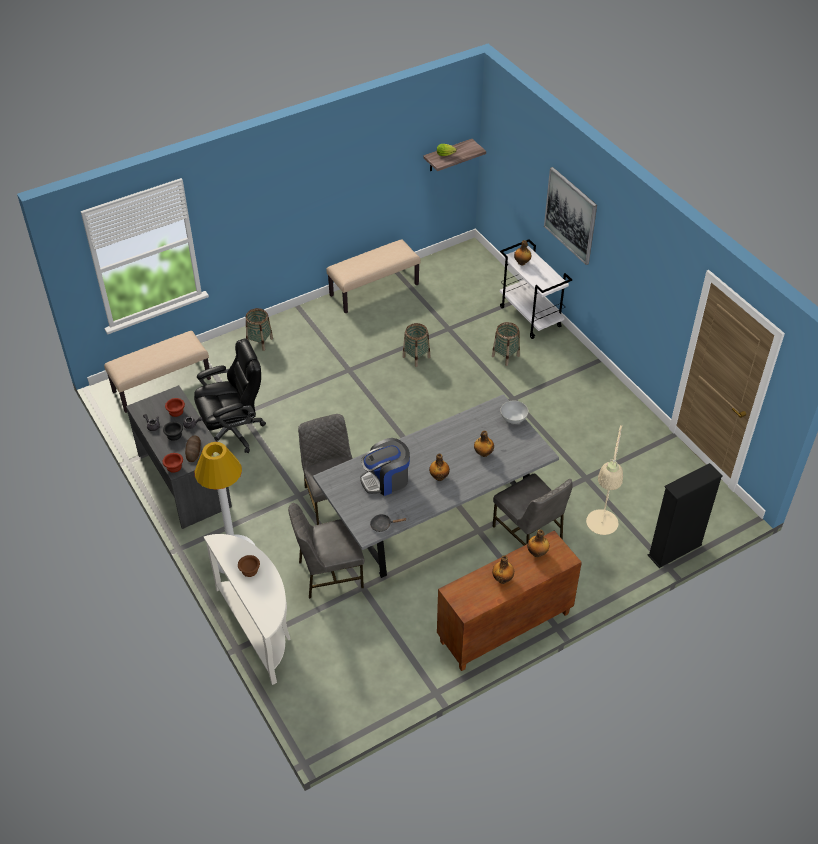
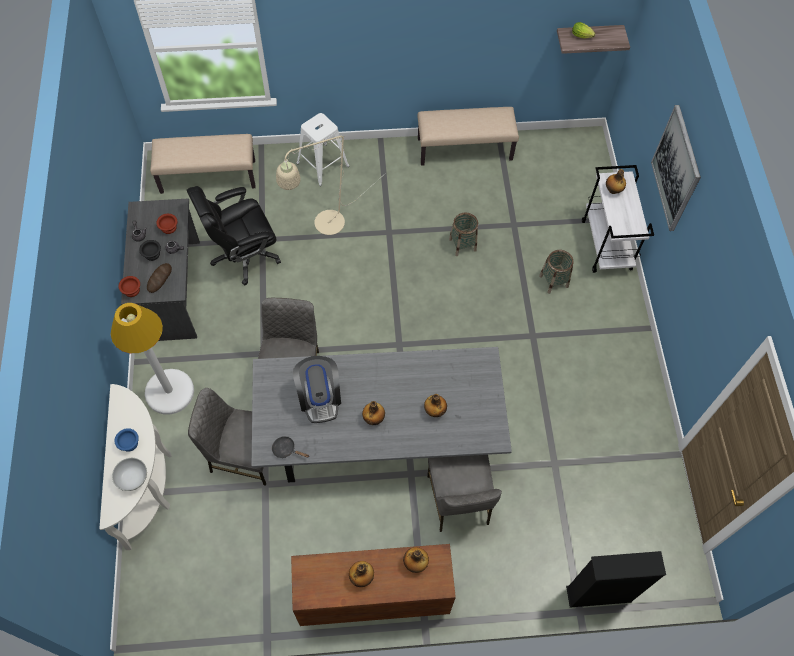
camera: 25 degrees right, 15 degrees up
black office chair [194,338,266,453] -> black office chair turned 150 degrees clockwise [187,186,281,285]
brown bowl [238,555,260,577] -> blue bowl [115,428,139,452]
basket [246,308,273,351] -> white stool [296,113,349,186]
coffee machine [360,438,410,496] -> coffee machine turned 105 degrees counterclockwise [293,356,341,423]
white bowl [500,401,529,424] -> white bowl moved to [112,458,147,491]
beige floor lamp [586,425,623,535] -> beige floor lamp moved to [276,136,386,235]

